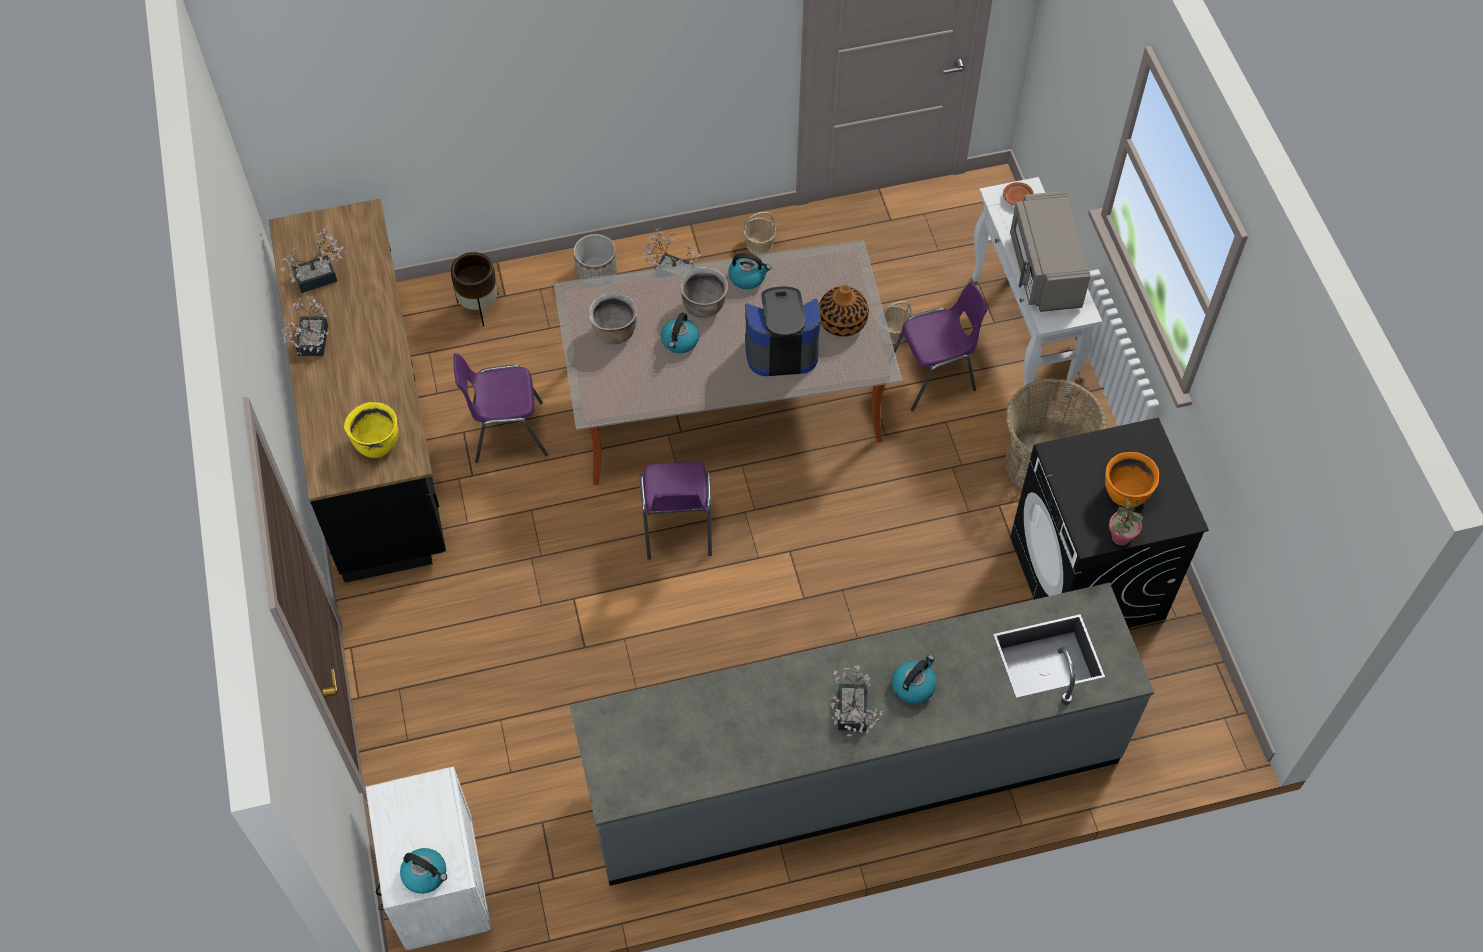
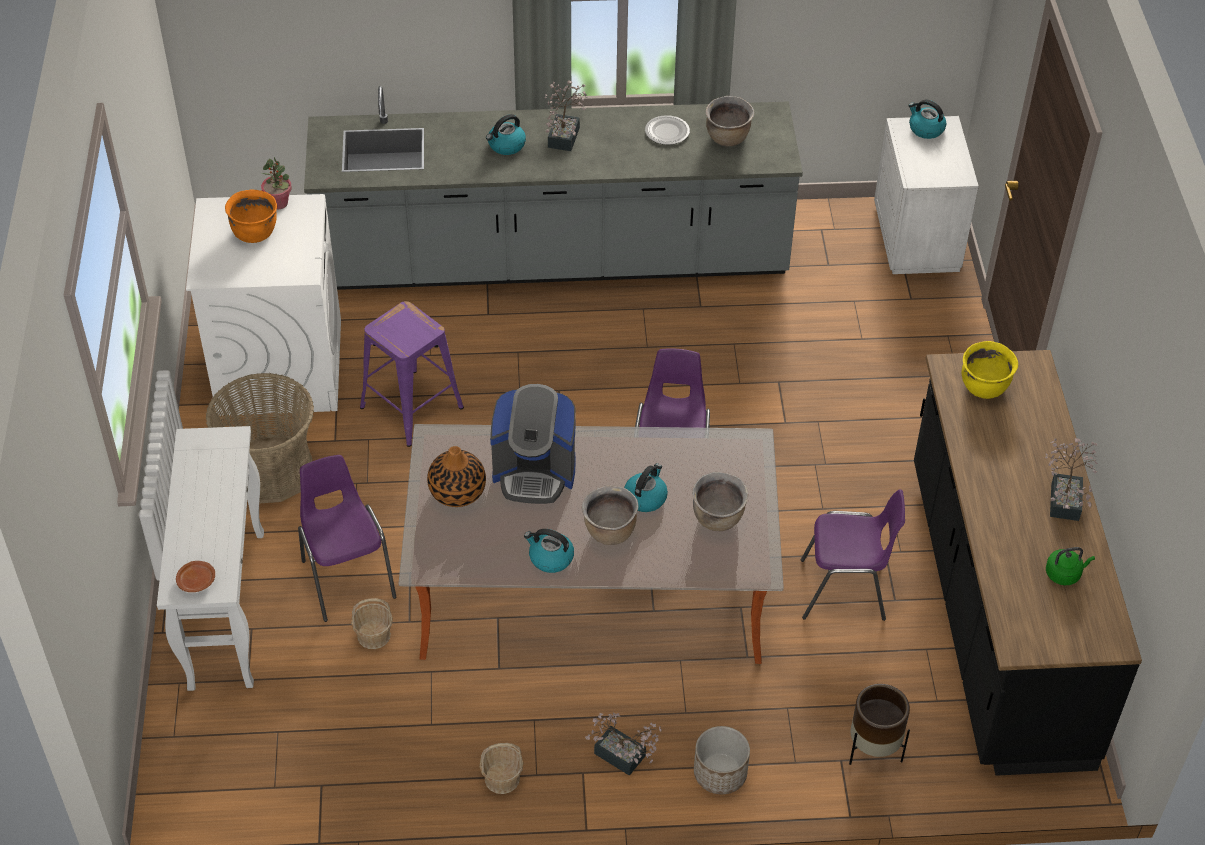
camera: 170 degrees left, 10 degrees down
potted plant [281,227,347,293] -> green kettle [1046,547,1095,585]
purple chair [894,282,987,411] -> purple chair turned 75 degrees clockwise [298,455,396,622]
grey microwave [1010,191,1091,312] -> none
black washing machine [1010,417,1209,628] -> white washing machine [186,194,341,416]
none -> purple stool [360,301,464,447]
none -> plate [645,115,690,145]
none -> brown cooking pot [706,96,754,146]

